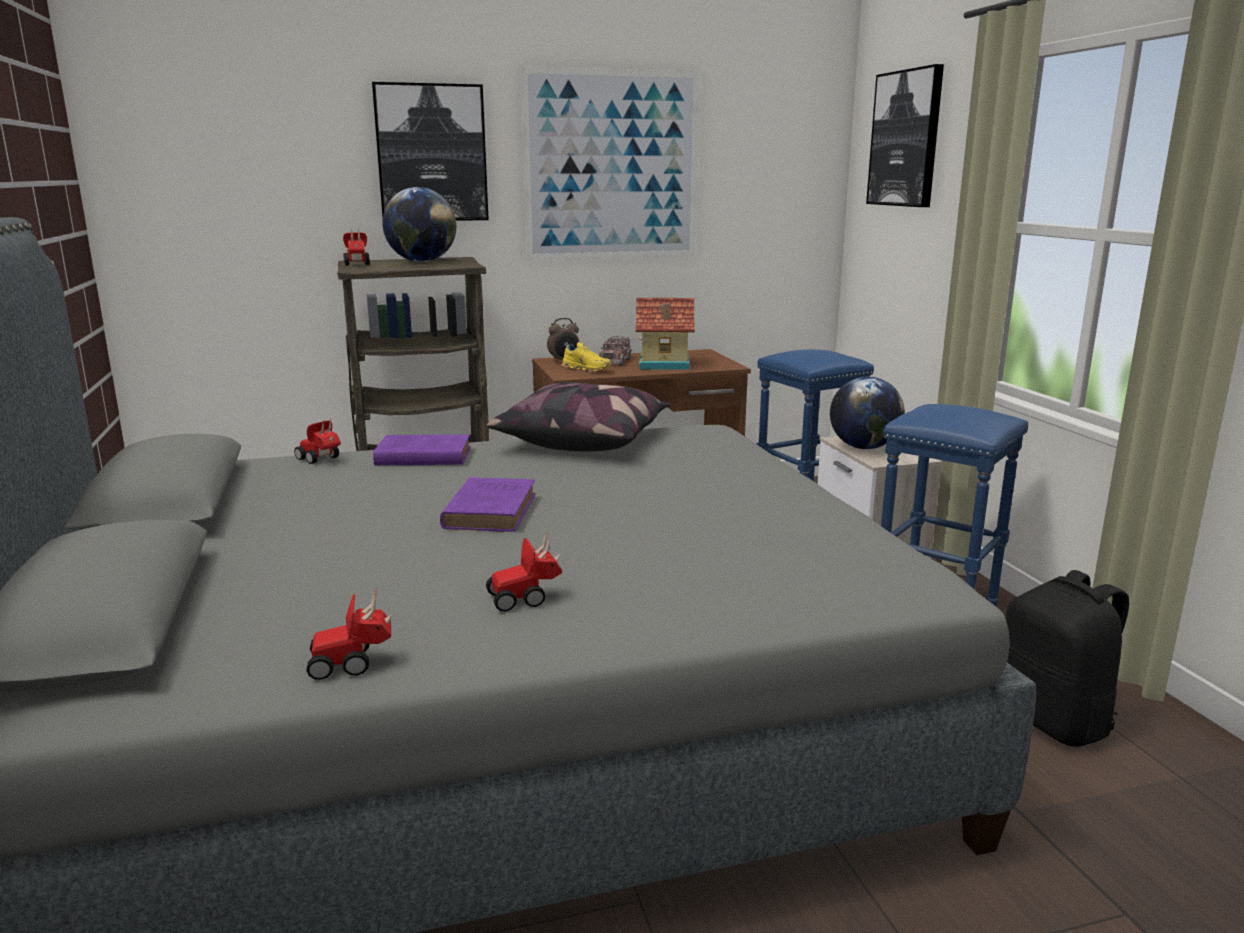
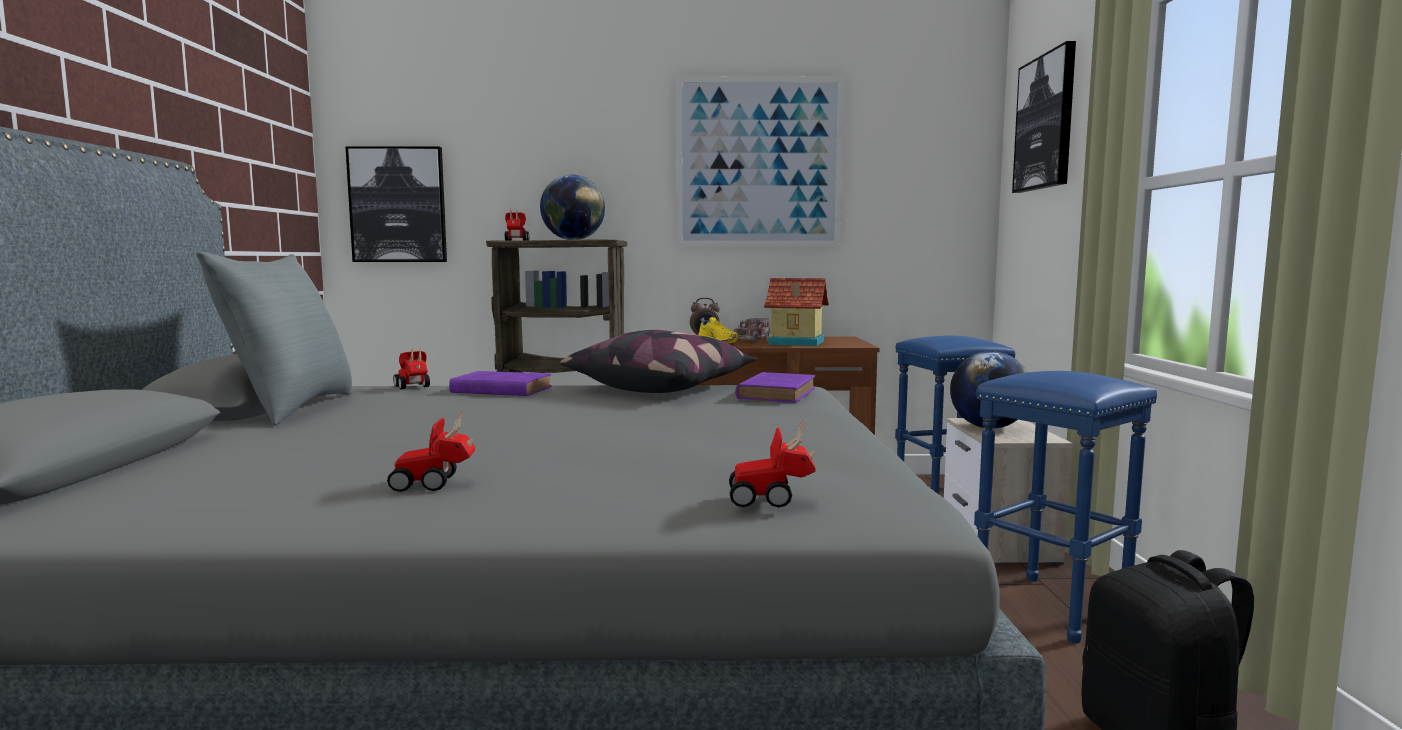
camera: 15 degrees right, 10 degrees down
toy car [306,588,392,680] -> toy car moved to [729,419,816,507]
picture [372,82,489,221] -> picture moved to [345,146,447,262]
purple book [440,477,536,532] -> purple book moved to [736,372,815,403]
none -> grey pillow [196,252,353,425]

